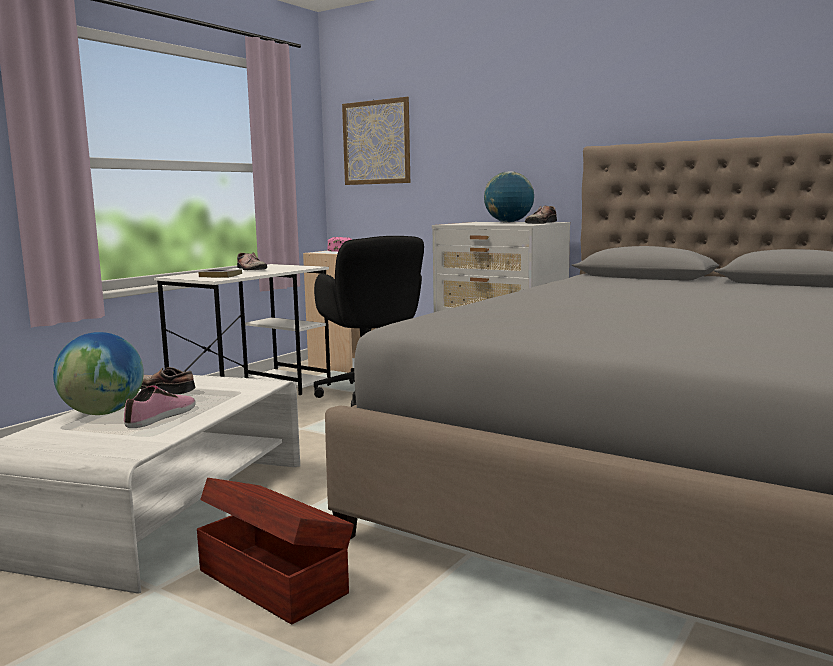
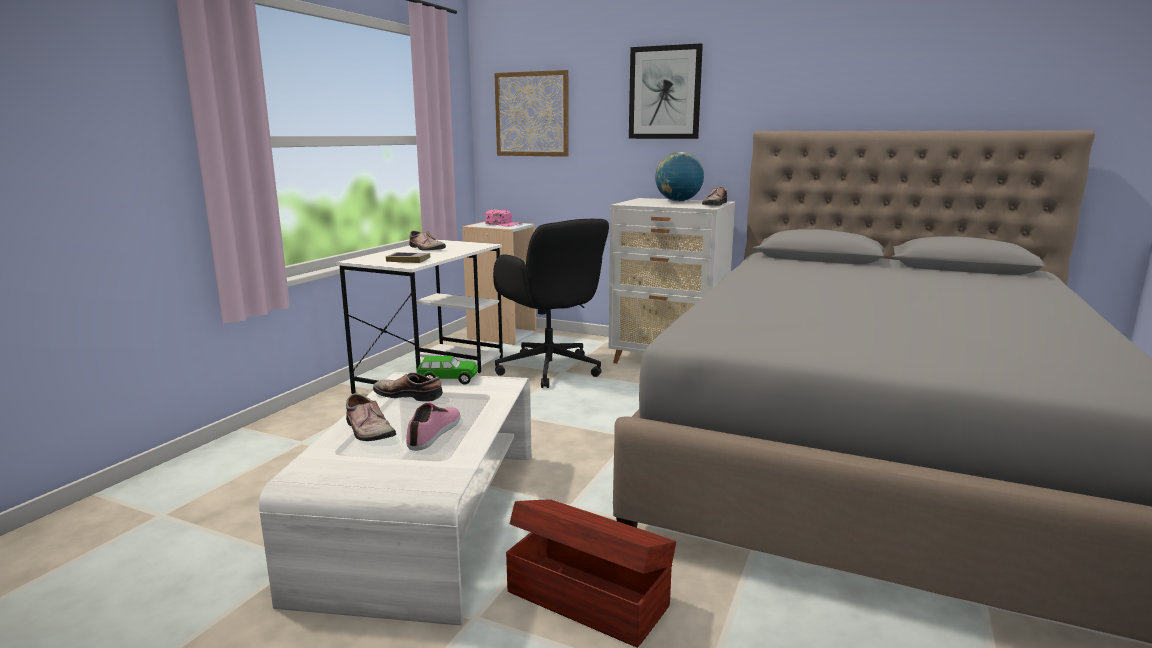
camera: 10 degrees left, 5 degrees up
globe [53,332,144,415] -> shoe [346,394,396,441]
none -> green toy car [416,356,478,385]
none -> picture [629,43,703,139]

